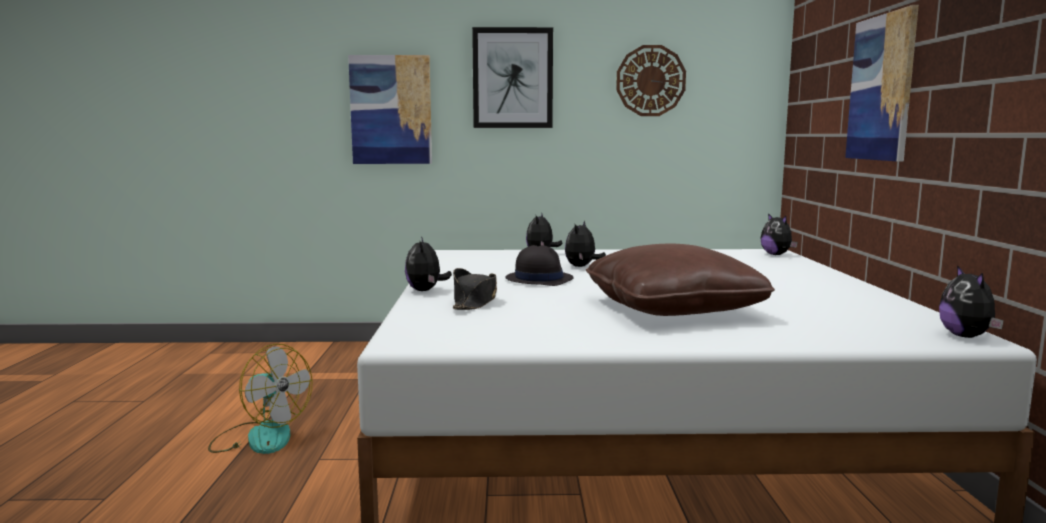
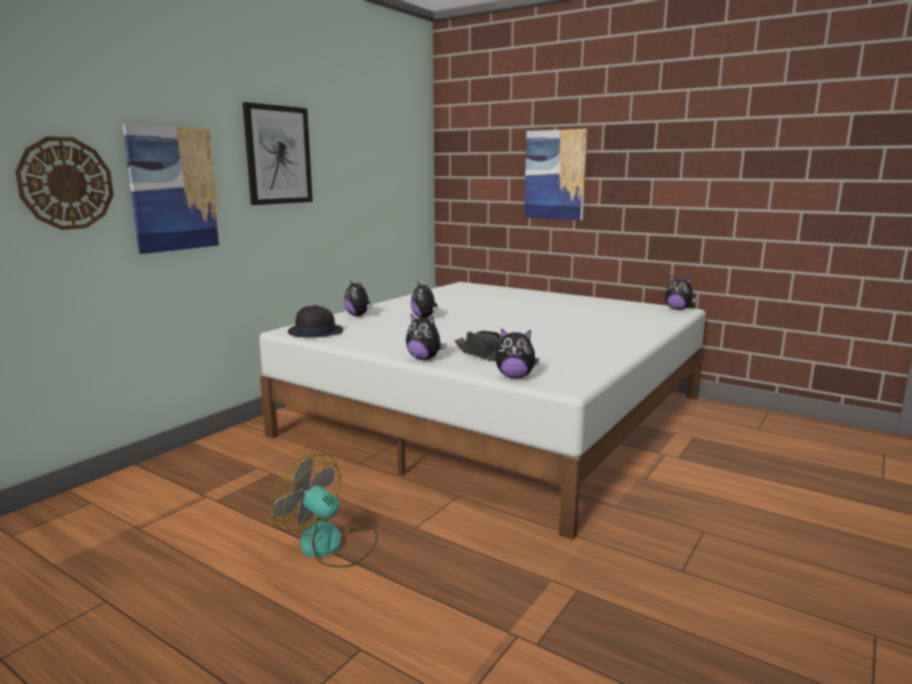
camera: 55 degrees left, 5 degrees up
fan [208,344,313,454] -> fan turned 120 degrees counterclockwise [270,454,378,568]
black hat [506,245,573,286] -> black hat moved to [288,305,343,338]
brown pillow [586,243,775,316] -> none
wall clock [616,45,686,116] -> wall clock moved to [15,136,114,230]
plush toy [760,213,798,255] -> plush toy moved to [495,329,539,378]

